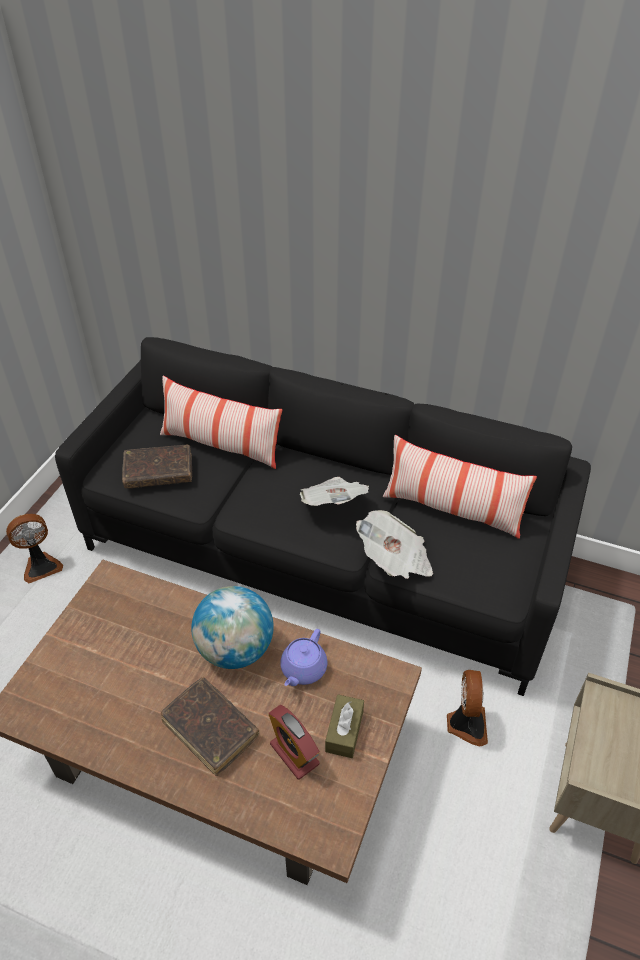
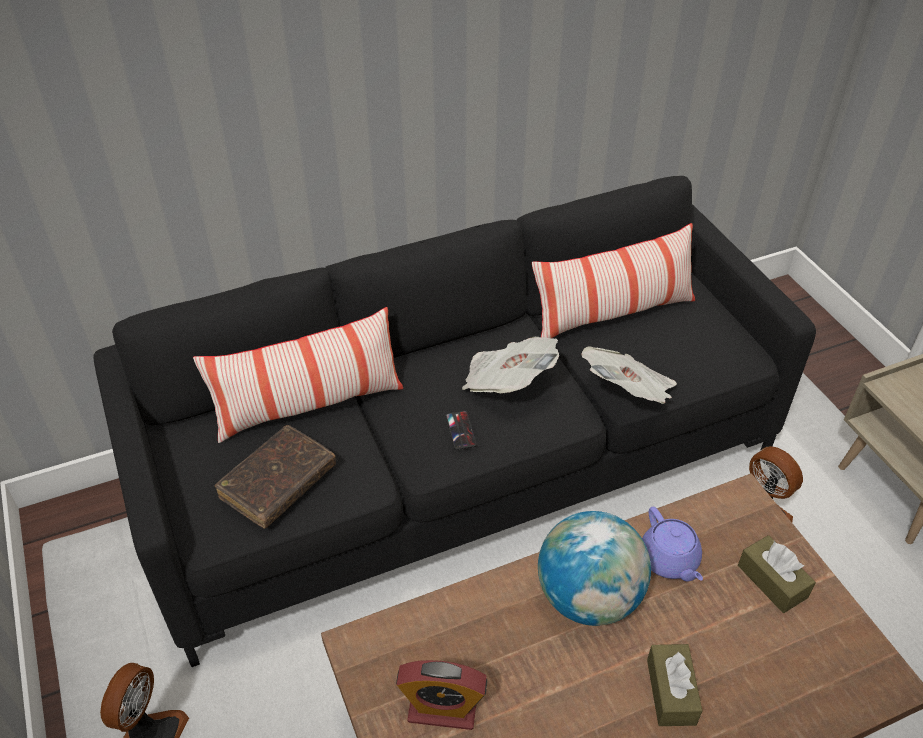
camera: 45 degrees left, 0 degrees up
brown book [161,677,259,776] -> brown tissue box [647,644,702,726]
alarm clock [268,705,319,780] -> alarm clock moved to [396,660,487,730]
none -> phone [445,411,477,450]

